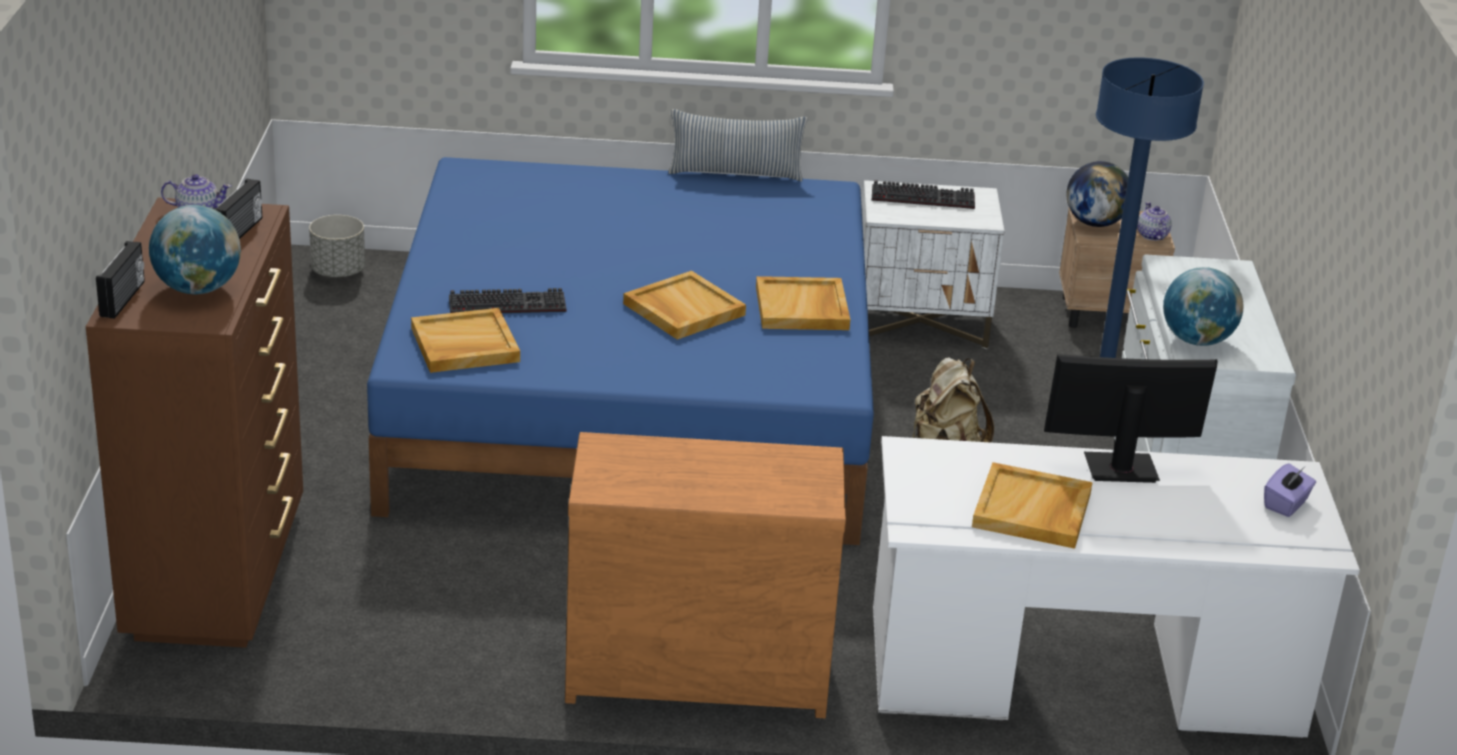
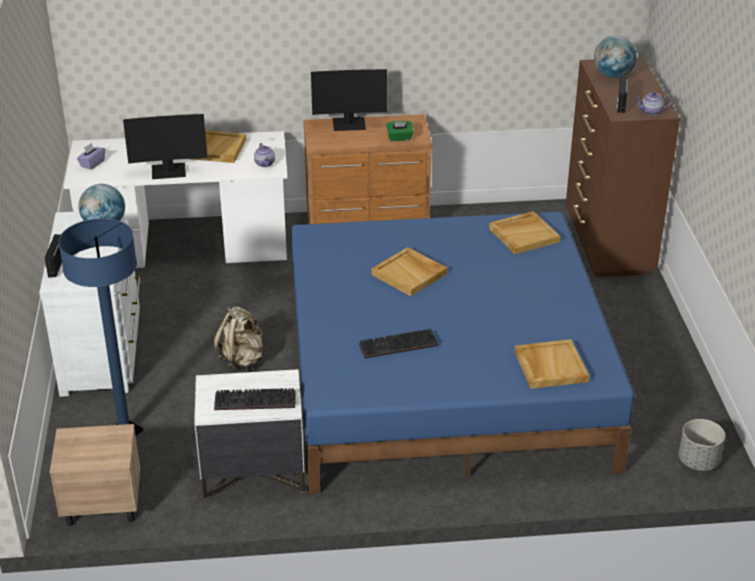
camera: 175 degrees right, 5 degrees up
radio [96,241,145,319] -> radio moved to [45,234,62,277]
keyboard [449,288,566,313] -> keyboard moved to [359,329,438,359]
pillow [668,109,808,181] -> none
beige tray [756,276,850,330] -> beige tray moved to [515,339,589,389]
globe [1066,161,1128,227] -> none
teapot [1137,202,1172,241] -> teapot moved to [254,143,275,167]
none -> monitor [311,69,388,131]
none -> green tissue box [386,121,413,141]

